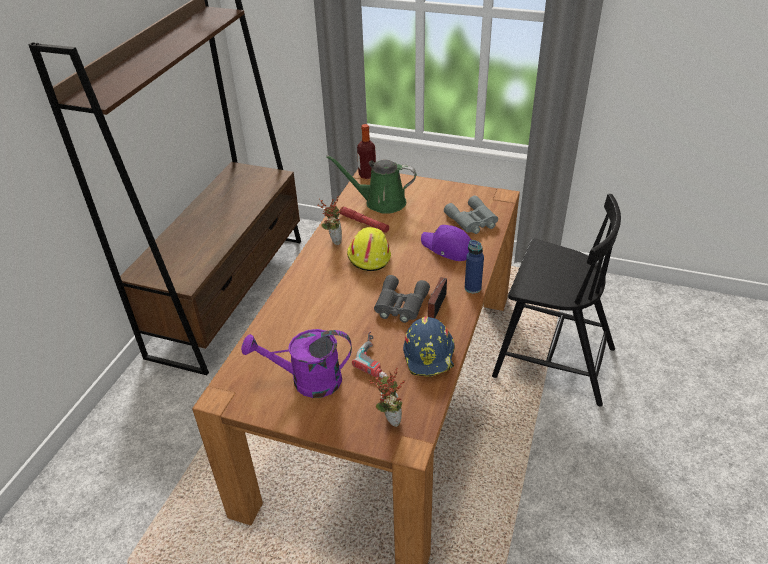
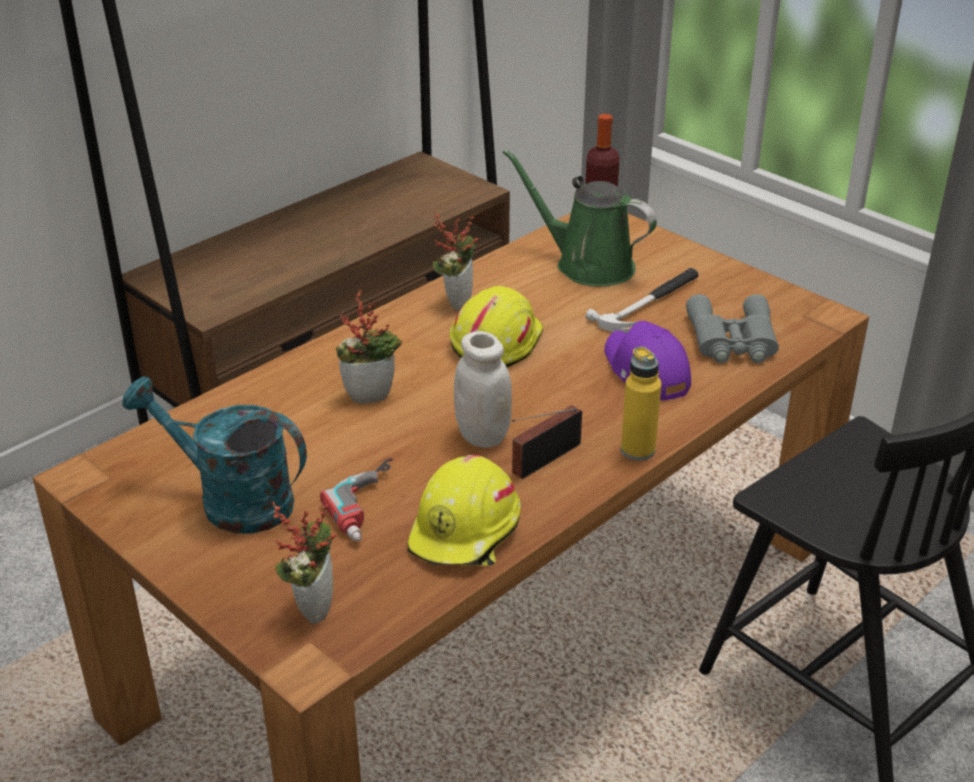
camera: 25 degrees right, 5 degrees down
purple watering can [241,329,352,398] -> turquoise watering can [122,376,307,534]
red flashlight [340,207,389,233] -> none
grey binoculars [374,275,430,323] -> white jar [454,331,512,448]
blue hard hat [403,317,455,377] -> yellow hard hat [407,455,521,565]
blue bottle [465,240,484,293] -> yellow bottle [621,347,662,460]
none -> potted plant [336,290,402,404]
none -> hammer [586,268,698,333]

